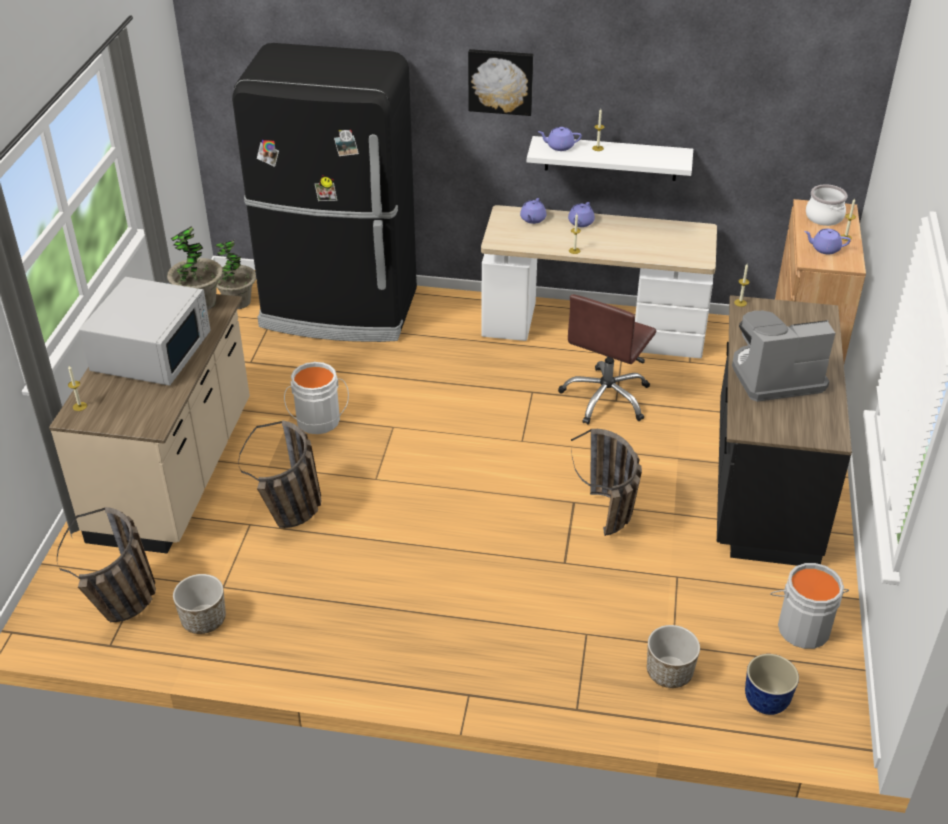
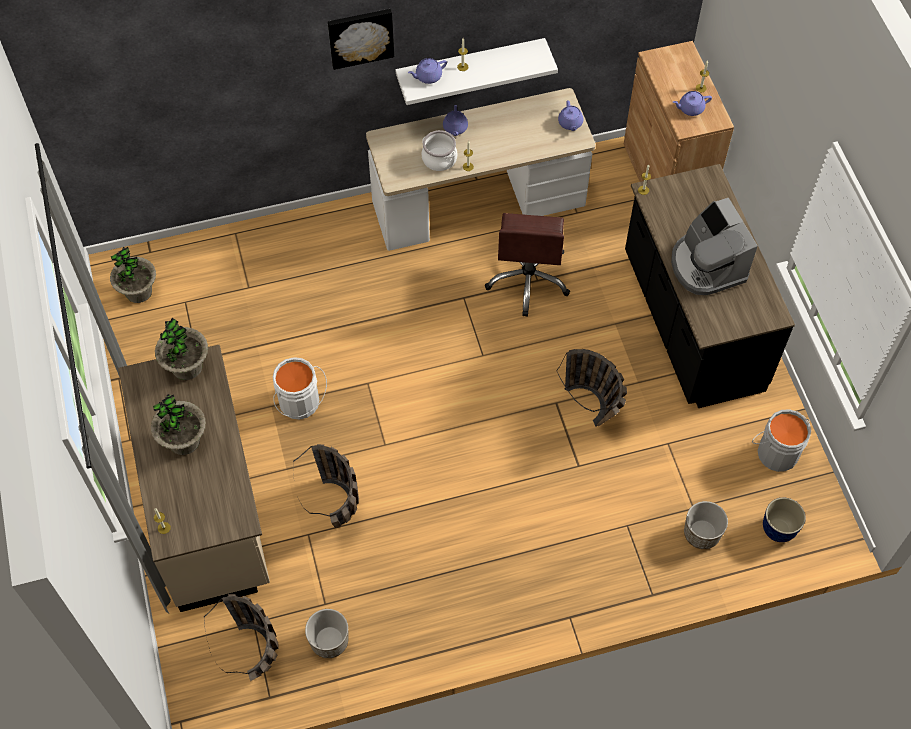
camera: 25 degrees left, 20 degrees up
white microwave [79,277,211,386] -> potted plant [151,394,206,455]
black fridge [232,43,417,342] -> none
purple teapot [520,198,546,224] -> purple teapot moved to [558,100,583,131]
coffee machine [732,311,835,402] -> coffee machine turned 75 degrees counterclockwise [671,198,758,295]
cooking pot [806,184,848,226] -> cooking pot moved to [421,130,457,171]

